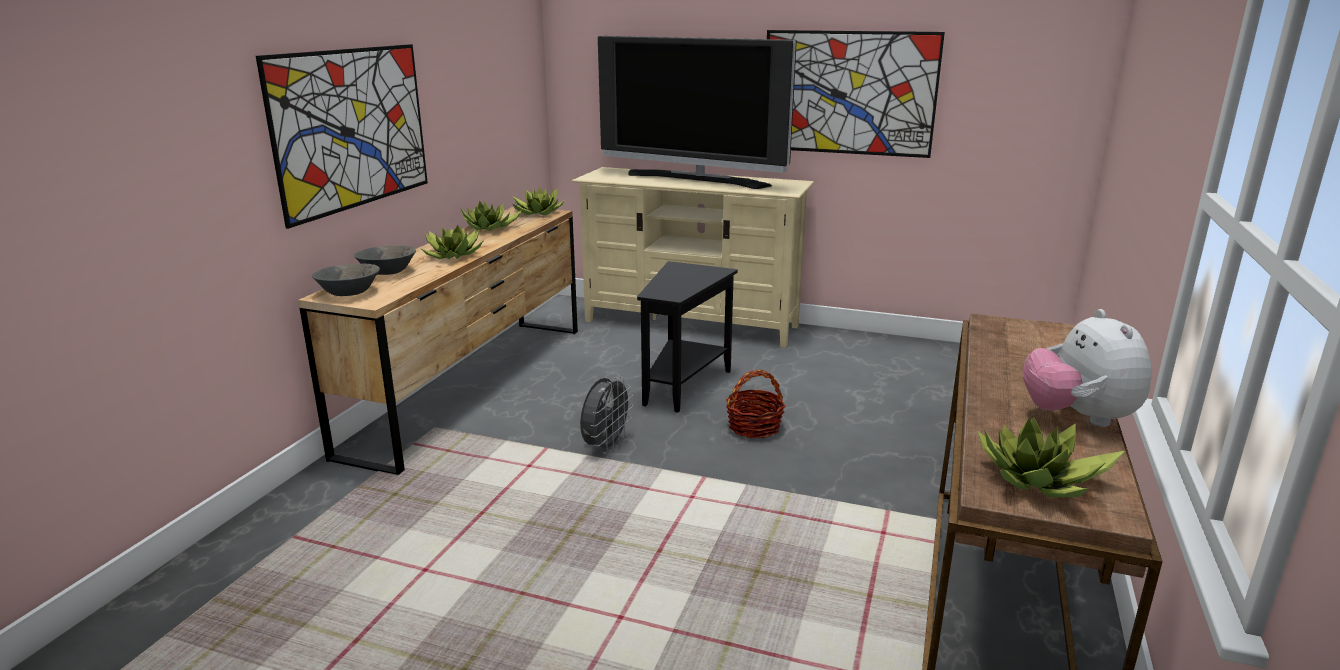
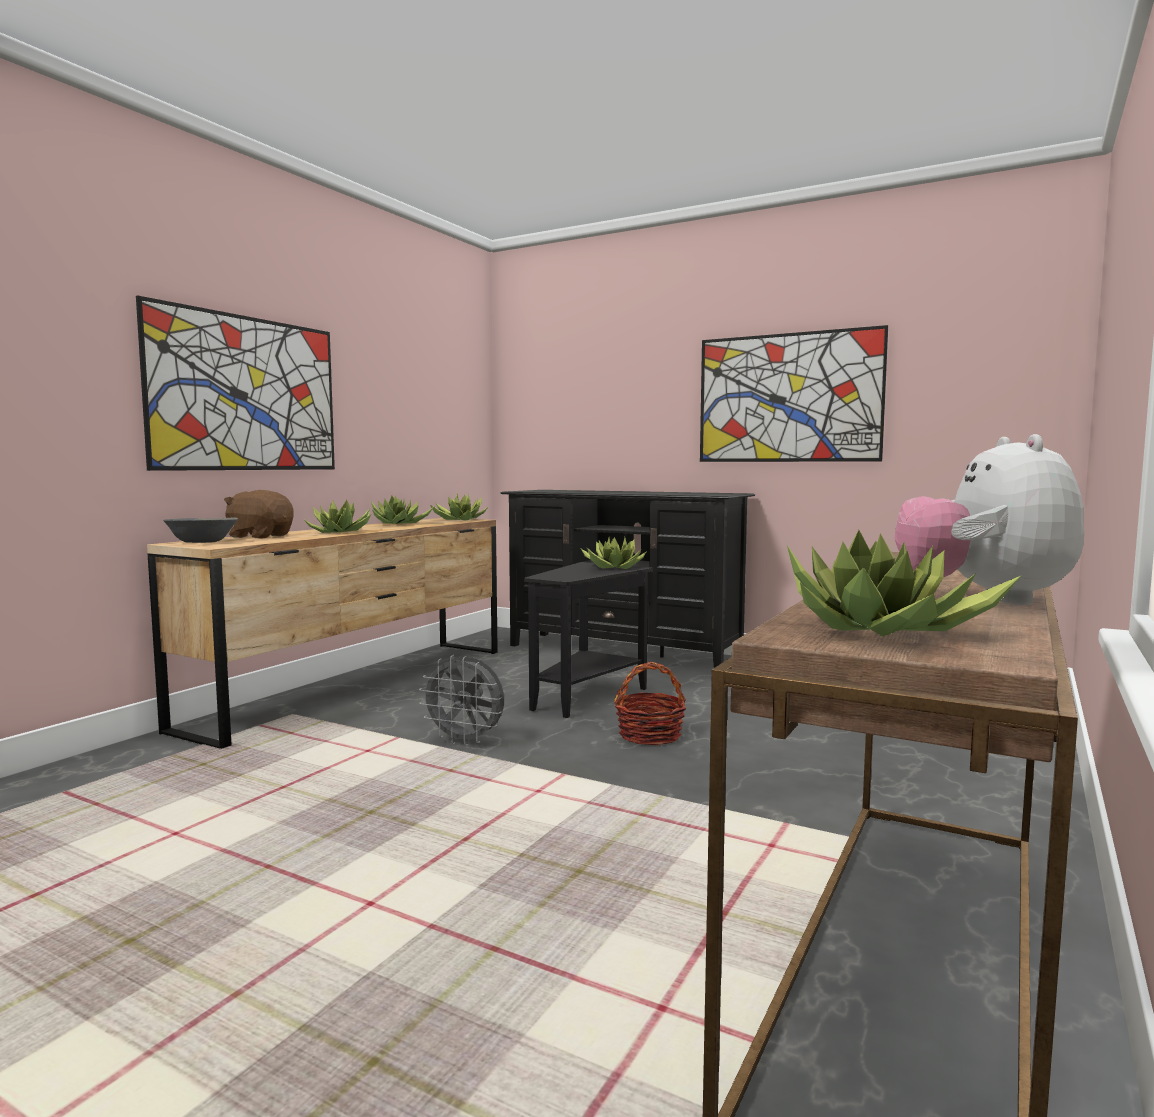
camera: 10 degrees right, 15 degrees down
grey bowl [354,245,416,275] -> brown plush toy [224,490,294,538]
beige tv stand [572,167,814,348] -> black tv stand [501,490,755,668]
grey fan [580,376,634,454] -> grey fan turned 75 degrees clockwise [419,655,504,746]
television [598,36,797,189] -> none
none -> potted plant [580,537,647,569]

